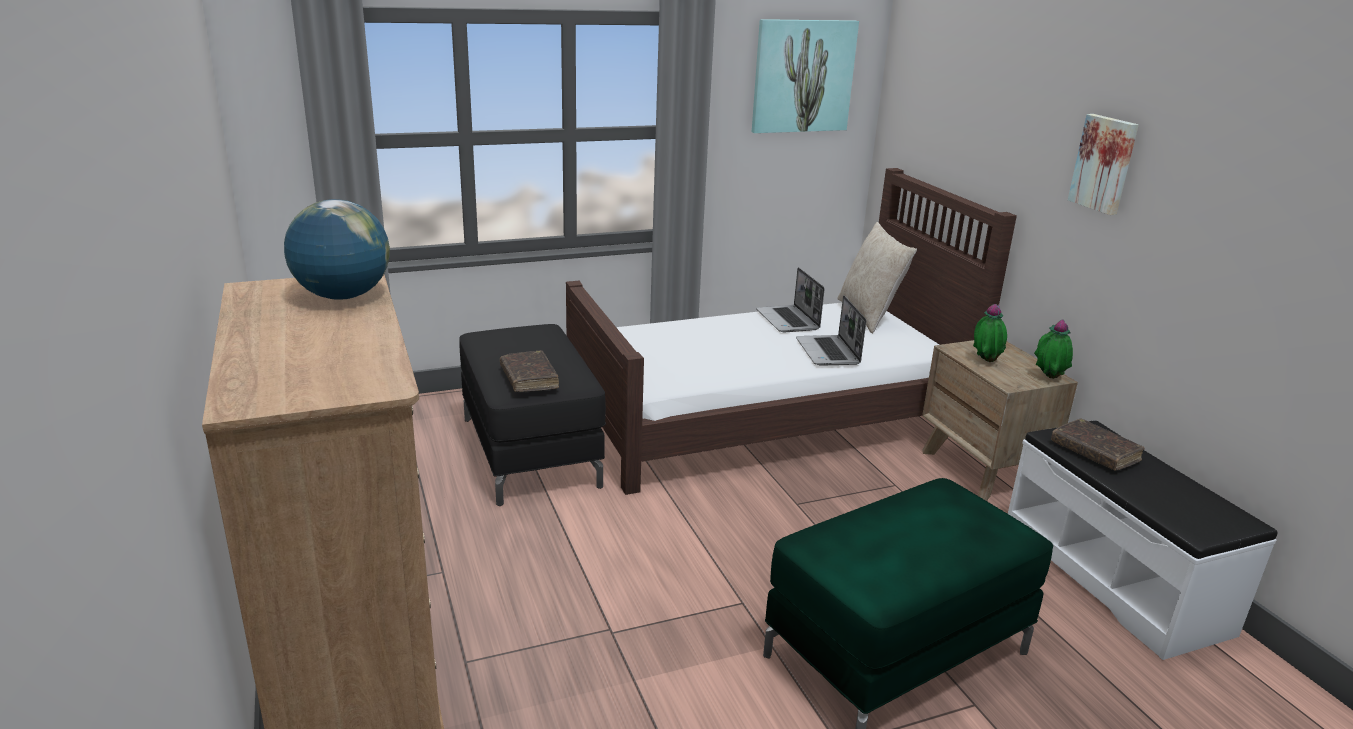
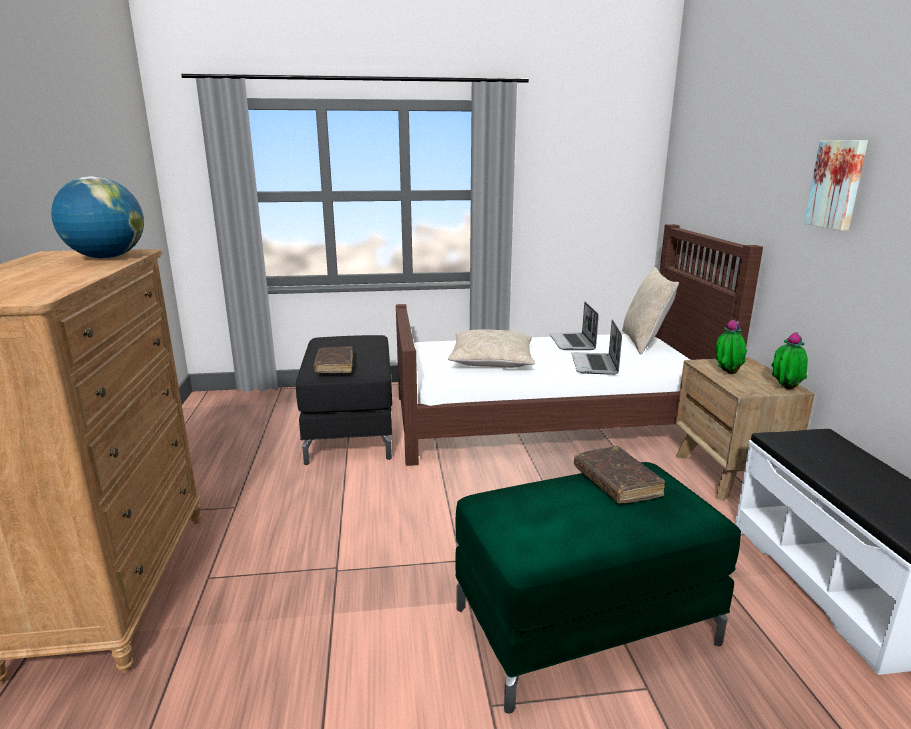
camera: 15 degrees right, 5 degrees down
picture [752,19,859,133] -> none
brown book [1051,418,1145,471] -> brown book moved to [574,446,665,504]
none -> beige pillow [448,329,535,368]

